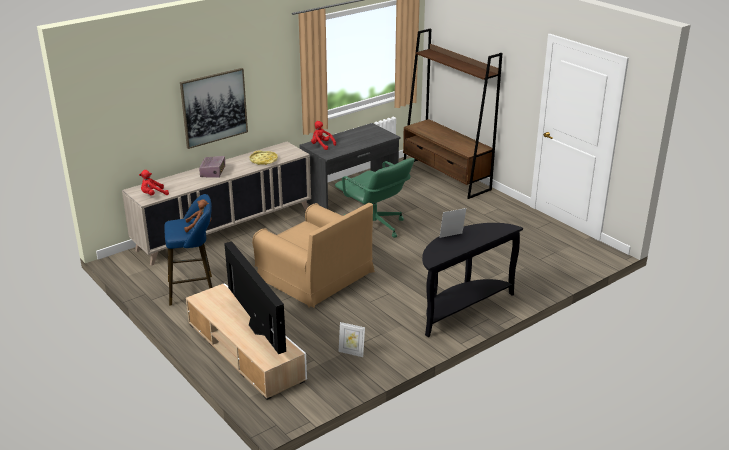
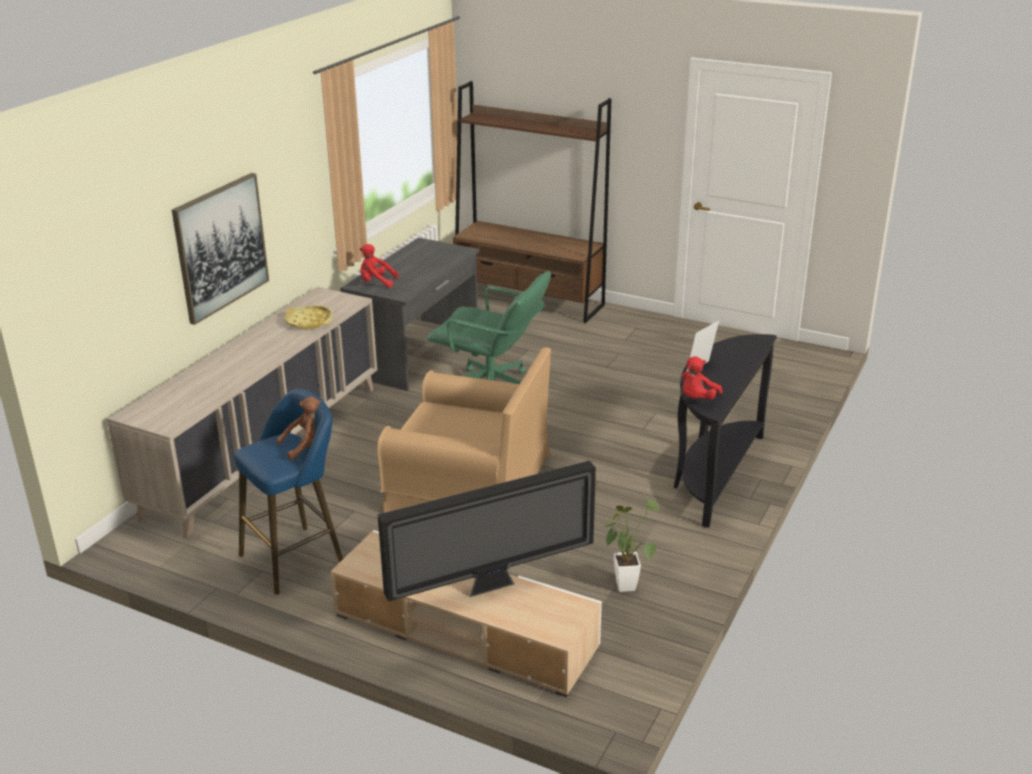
camera: 25 degrees left, 0 degrees up
red plush toy [139,170,169,196] -> red plush toy moved to [682,356,722,399]
radio [199,156,225,178] -> none
television [224,241,286,354] -> television turned 120 degrees clockwise [378,461,596,602]
picture frame [339,322,365,357] -> potted plant [604,500,659,592]

